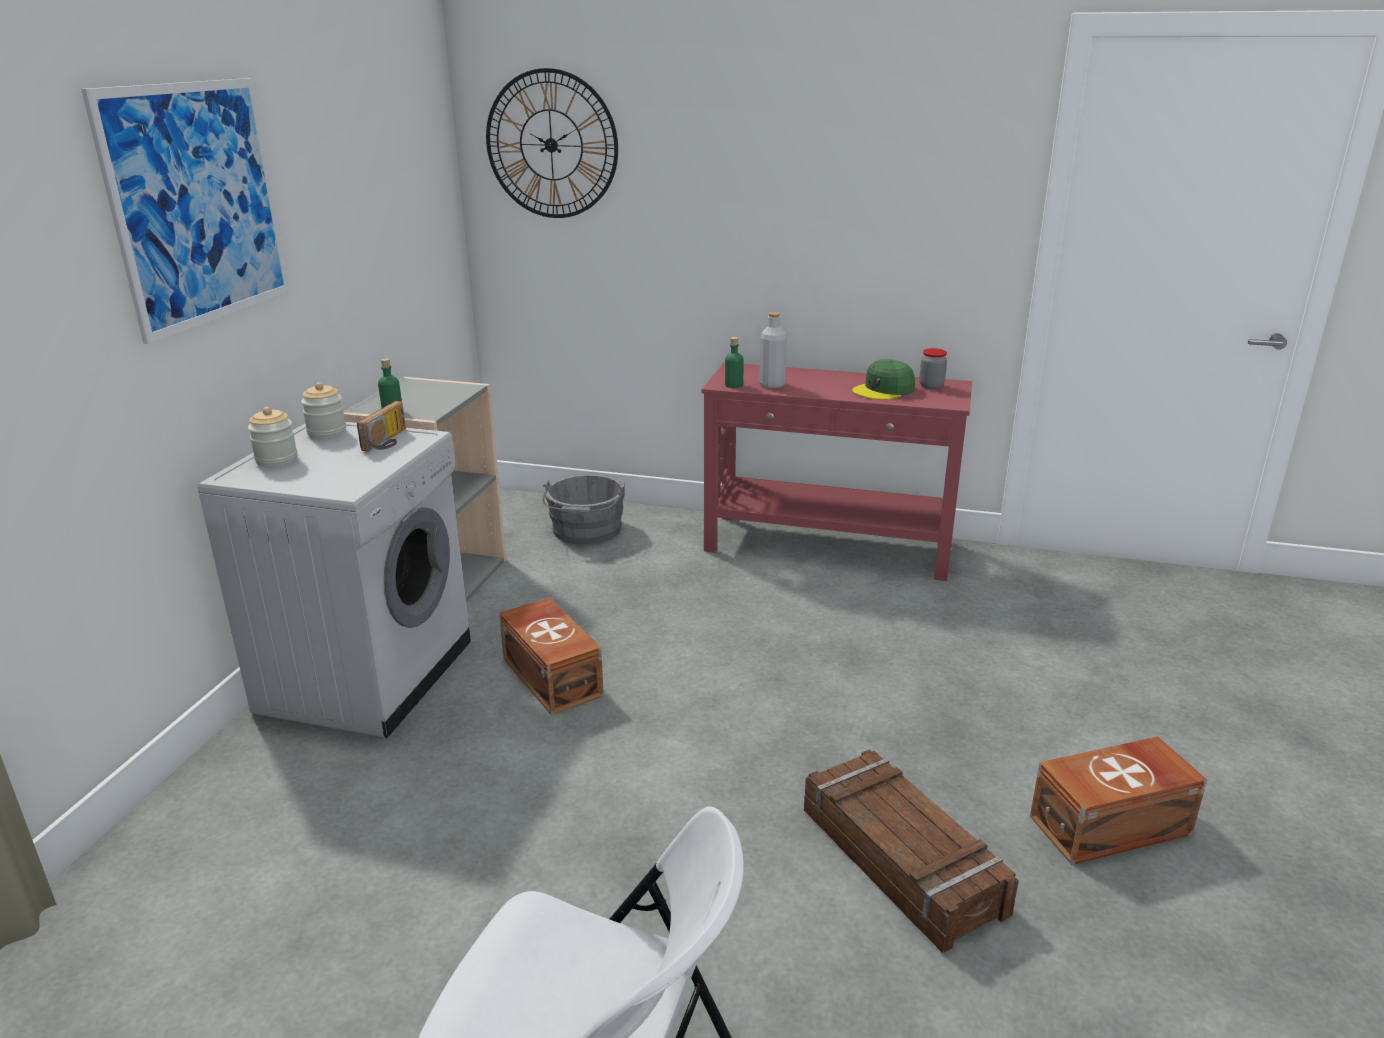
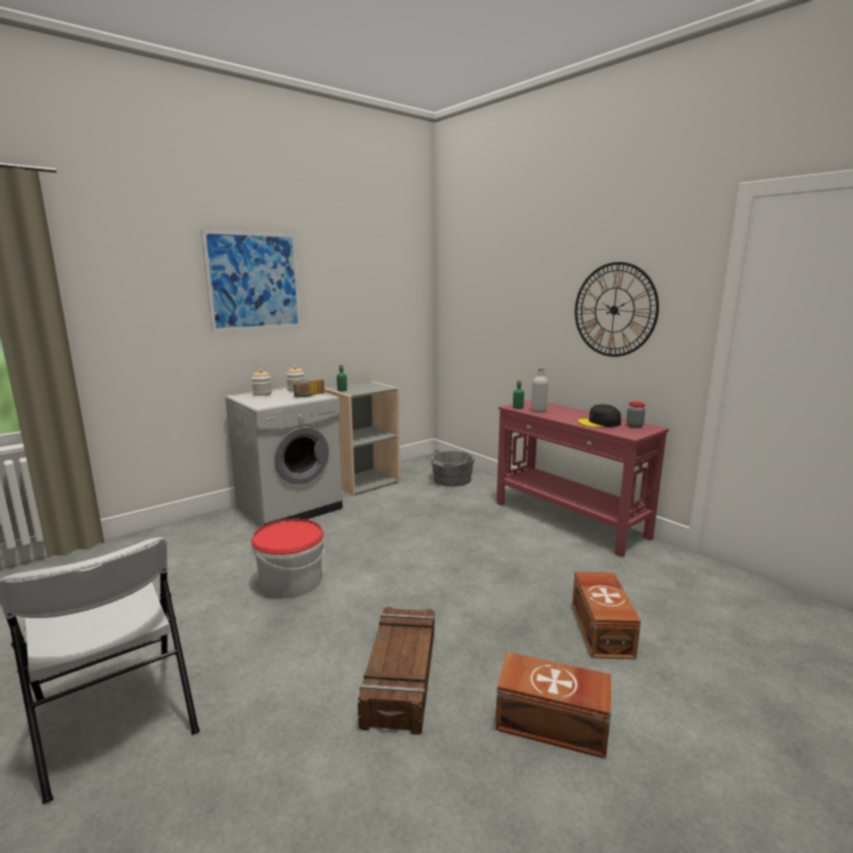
camera: 35 degrees right, 10 degrees down
wall clock [486,68,618,218] -> wall clock moved to [575,262,659,357]
brown storage box [499,598,604,715] -> brown storage box moved to [572,572,641,659]
green cap [853,359,915,400] -> black cap [578,404,621,427]
none -> bucket [251,519,325,599]

